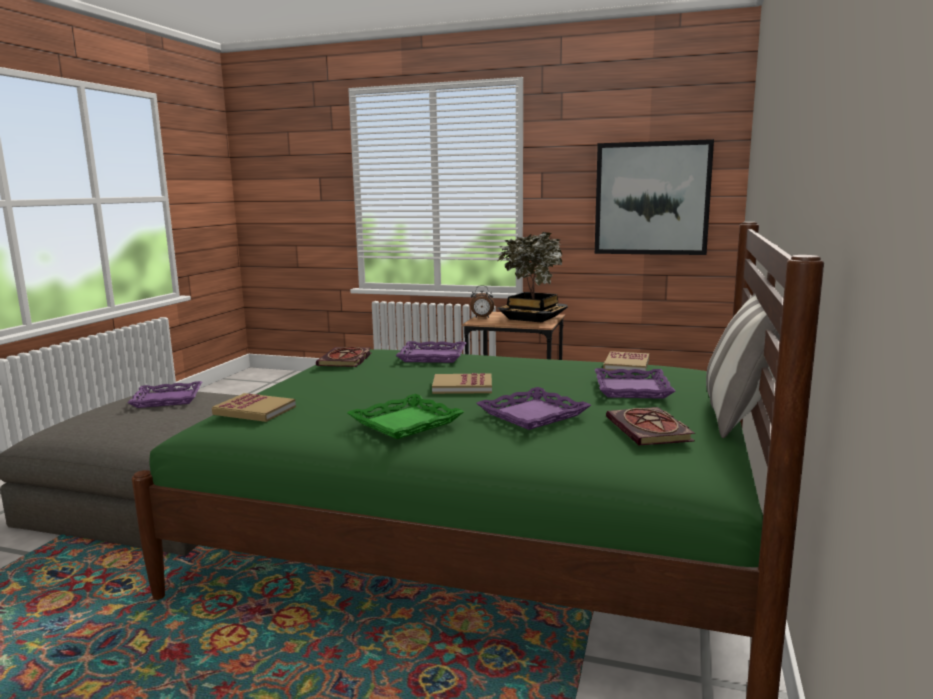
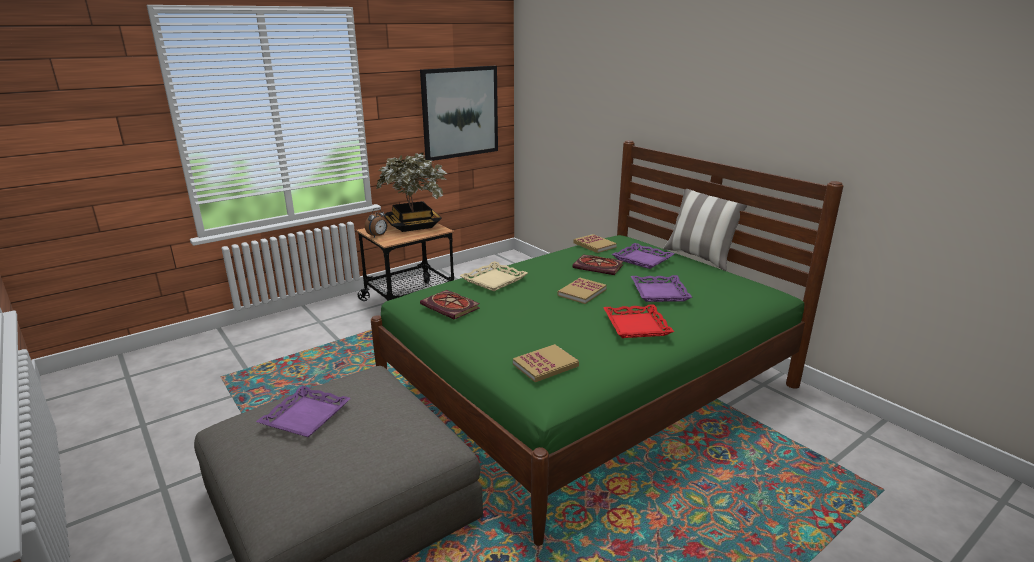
camera: 55 degrees left, 10 degrees up
green tray [347,394,465,439] -> red tray [603,304,674,338]
purple tray [396,341,466,363] -> beige tray [460,261,528,291]
book [606,407,695,445] -> book moved to [573,254,623,275]

